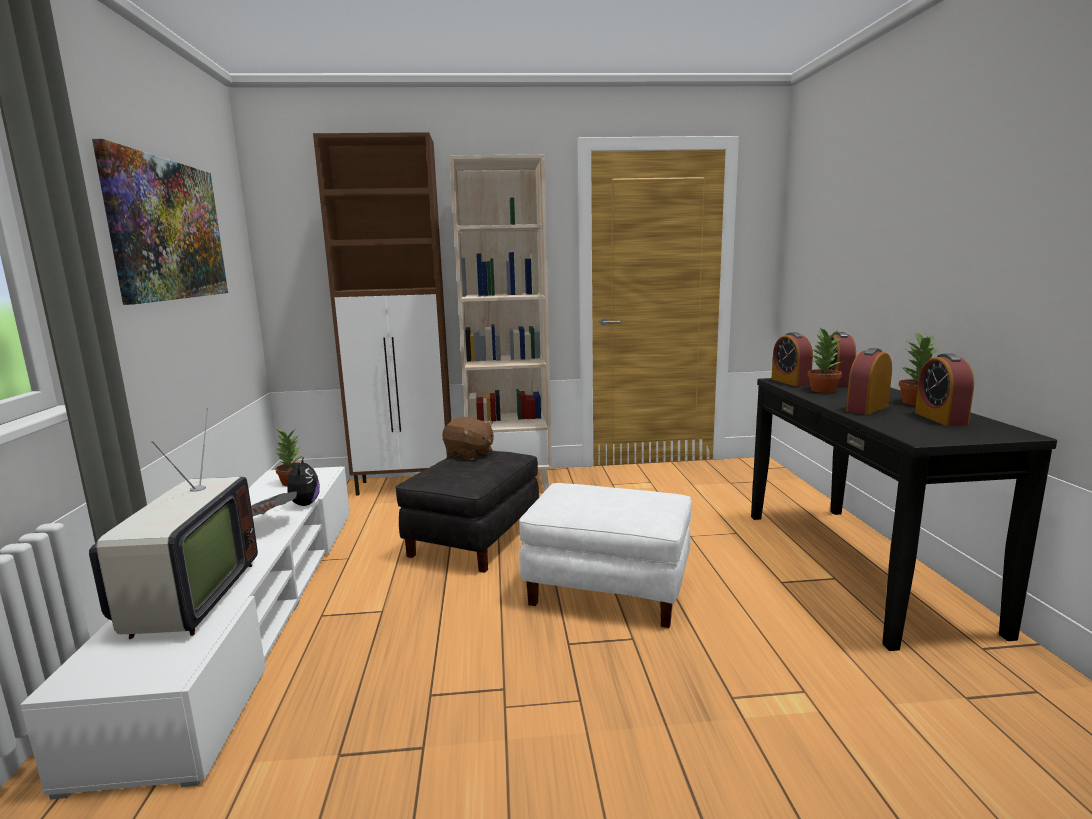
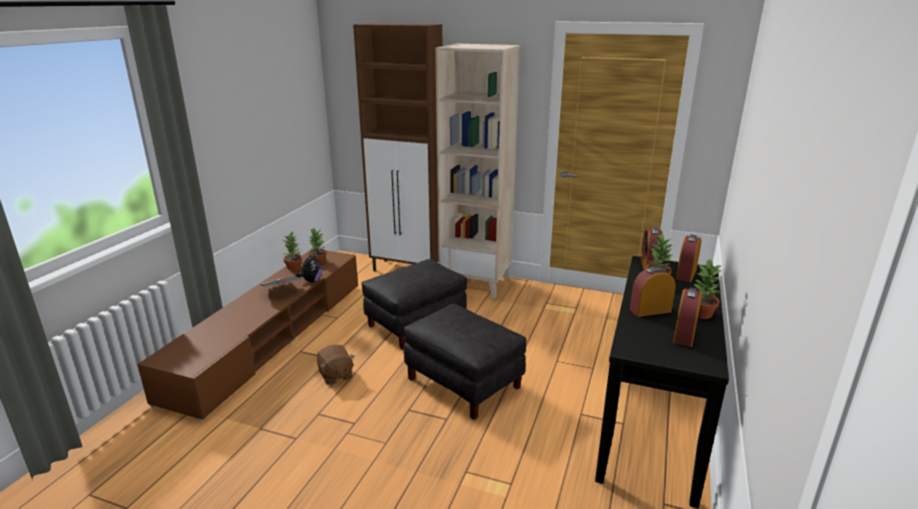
camera: 25 degrees right, 10 degrees up
white tv stand [20,467,350,800] -> brown tv stand [137,249,358,421]
television [89,409,258,639] -> none
picture [92,139,228,305] -> none
brown plush toy [442,417,494,460] -> brown plush toy moved to [317,345,355,385]
white ottoman [519,483,691,628] -> black ottoman [404,304,526,420]
none -> potted plant [283,232,302,271]

